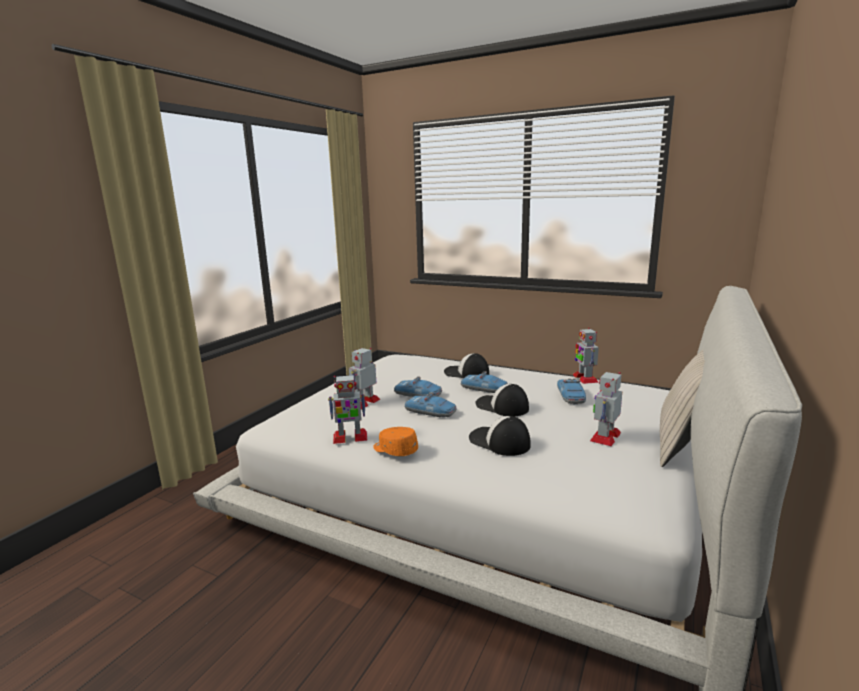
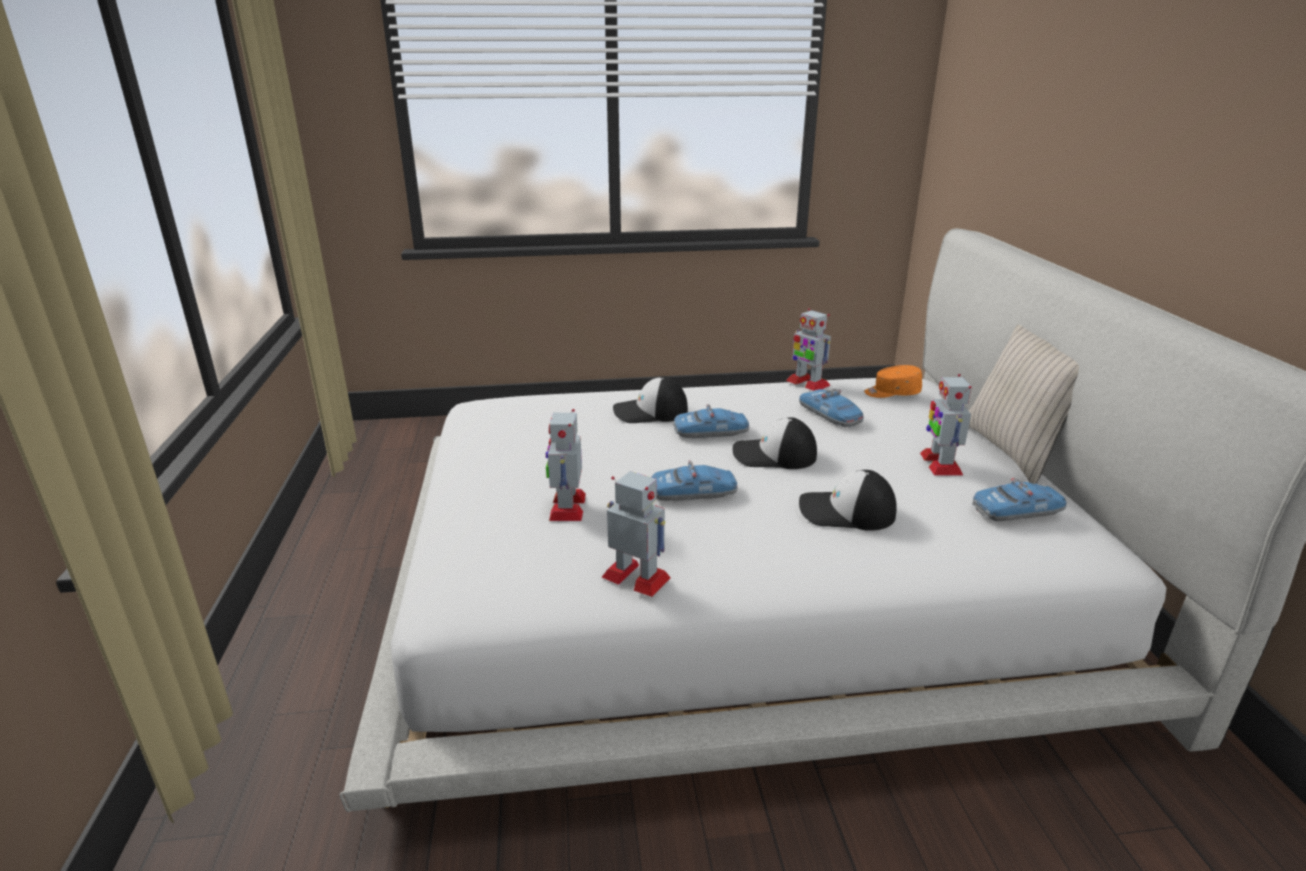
camera: 35 degrees left, 10 degrees up
toy robot [328,374,368,444] -> toy robot turned 105 degrees counterclockwise [602,471,671,597]
orange cap [373,427,418,456] -> orange cap moved to [864,365,922,398]
toy car [394,376,442,397] -> toy car moved to [972,477,1067,521]

